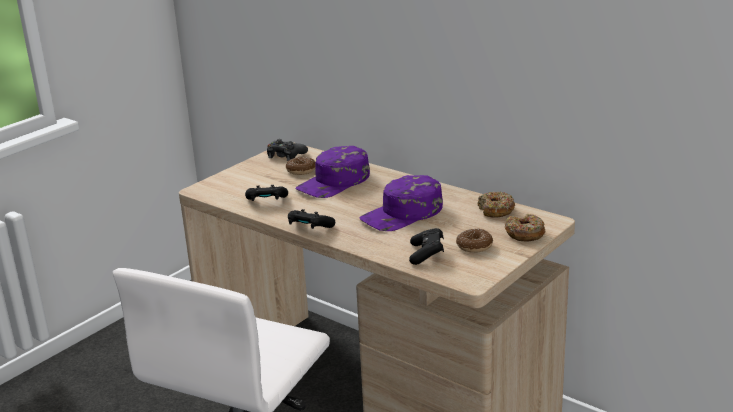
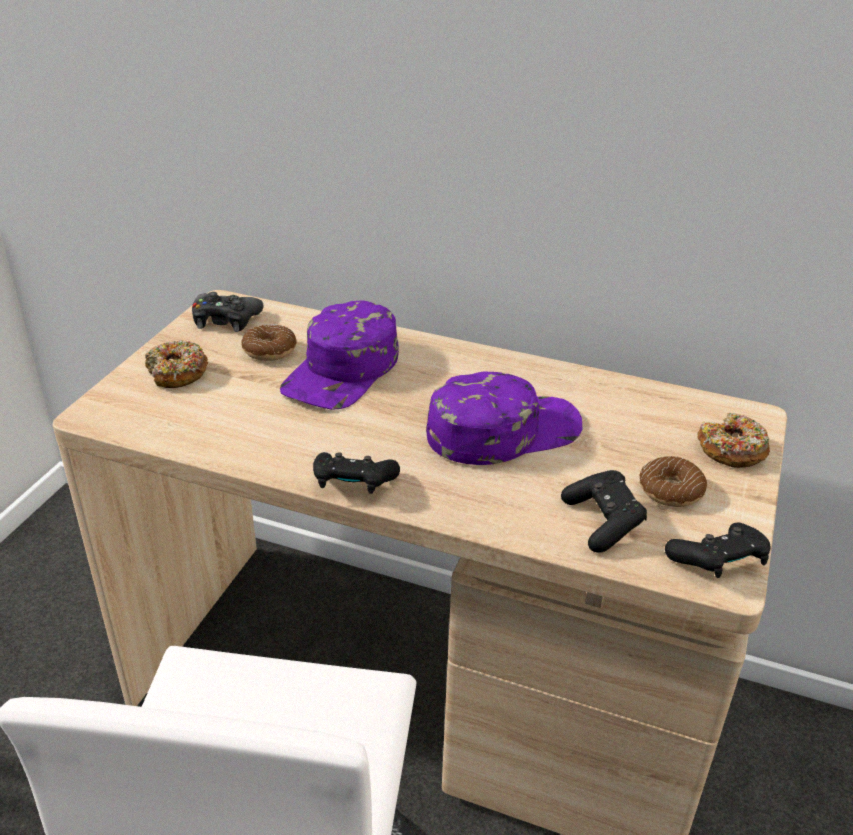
camera: 20 degrees left, 10 degrees up
black game controller [245,185,288,201] -> black game controller moved to [665,523,771,578]
purple cap [360,175,443,231] -> purple cap turned 150 degrees counterclockwise [427,371,583,465]
donut [478,191,515,218] -> donut moved to [145,340,208,388]

